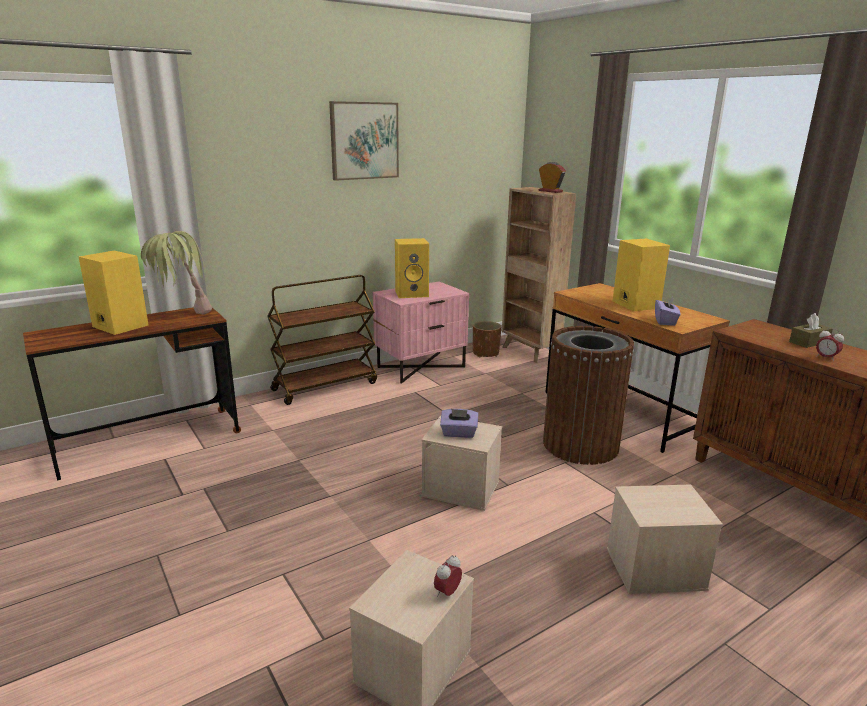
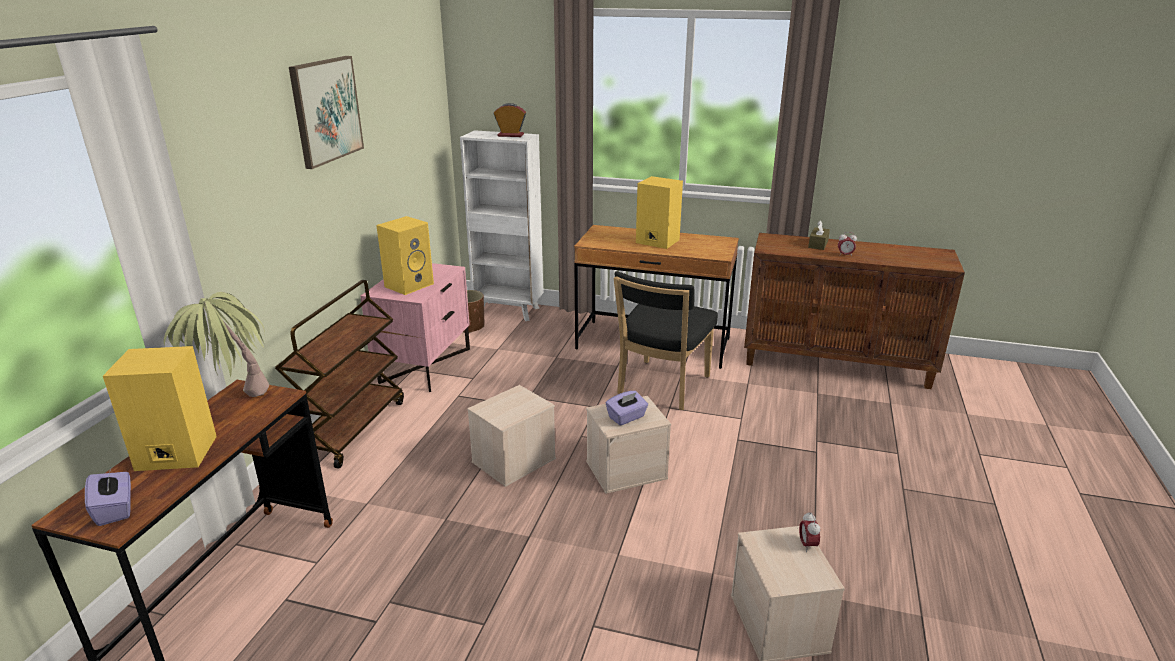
camera: 40 degrees left, 5 degrees up
brown bookcase [502,187,576,363] -> white bookcase [460,130,543,321]
brown trash can [543,326,634,465] -> black chair [614,271,718,410]
beige storage box [607,484,723,594] -> beige storage box moved to [467,385,556,487]
purple tissue box [655,297,680,326] -> purple tissue box moved to [85,468,131,526]

